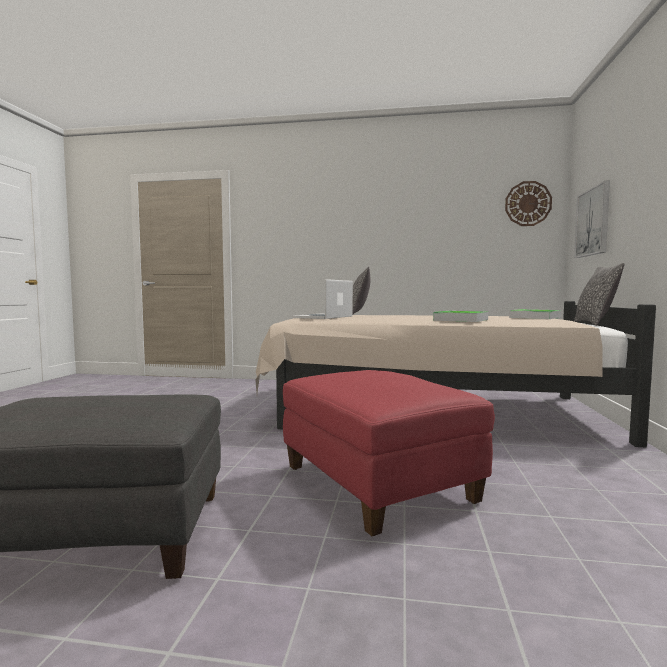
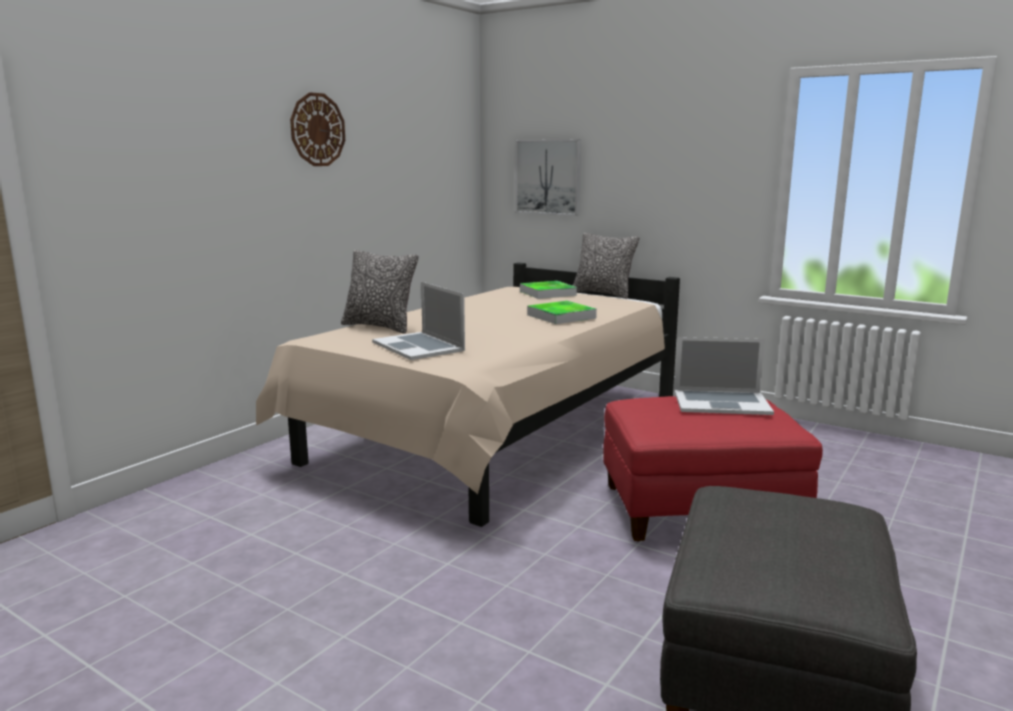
camera: 65 degrees left, 10 degrees up
wall clock [505,181,552,226] -> wall clock moved to [290,92,345,166]
none -> laptop [674,337,774,415]

